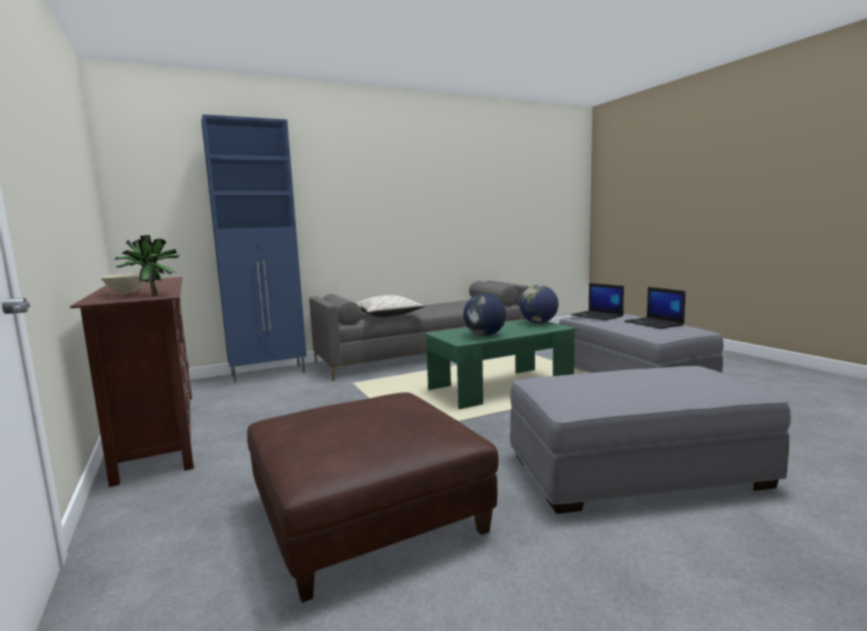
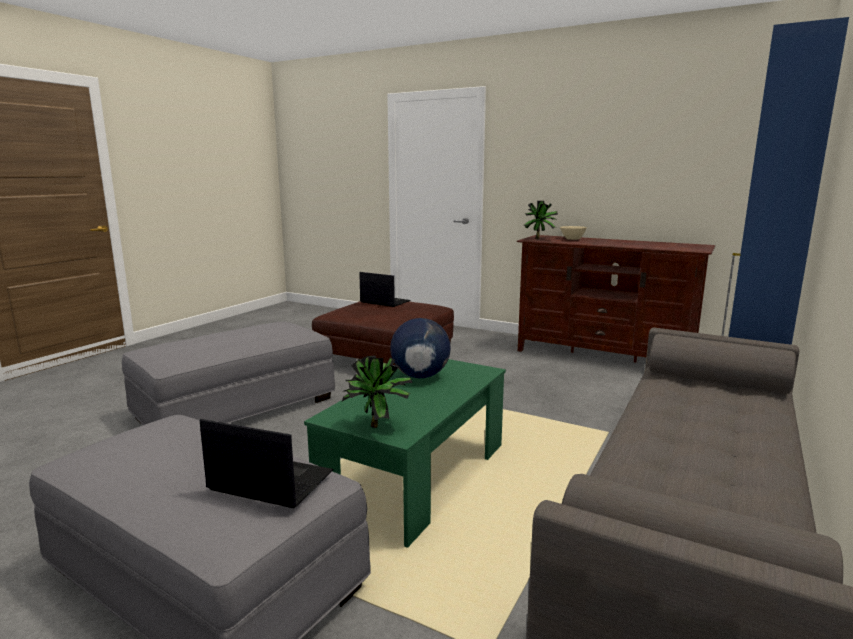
camera: 145 degrees right, 5 degrees up
beige pillow [356,295,425,317] -> none
globe [519,285,558,323] -> potted plant [342,356,413,428]
laptop [624,287,686,329] -> laptop moved to [360,272,411,307]

